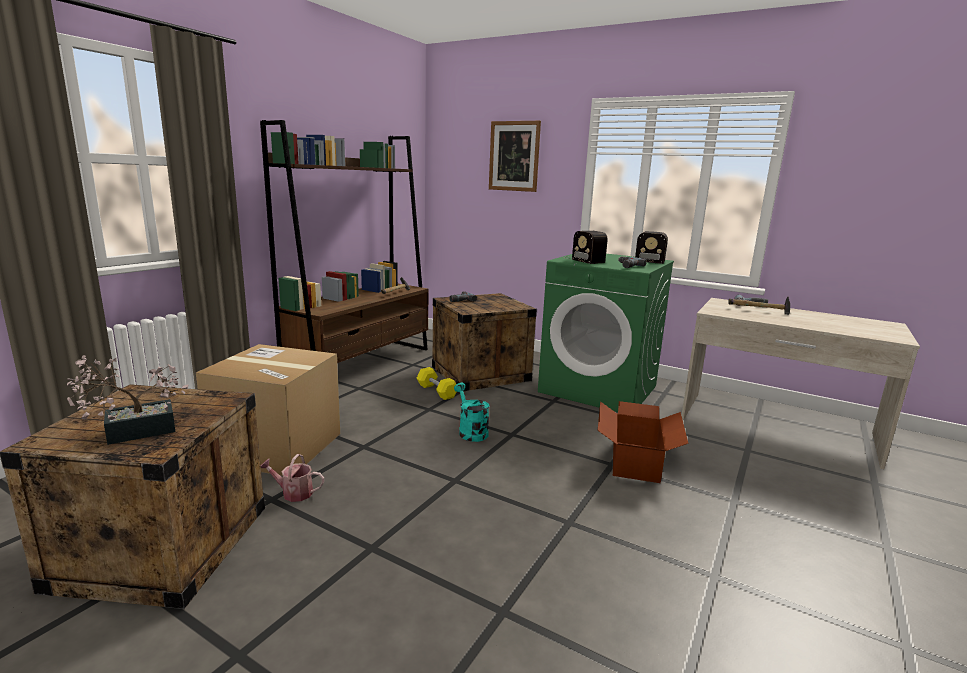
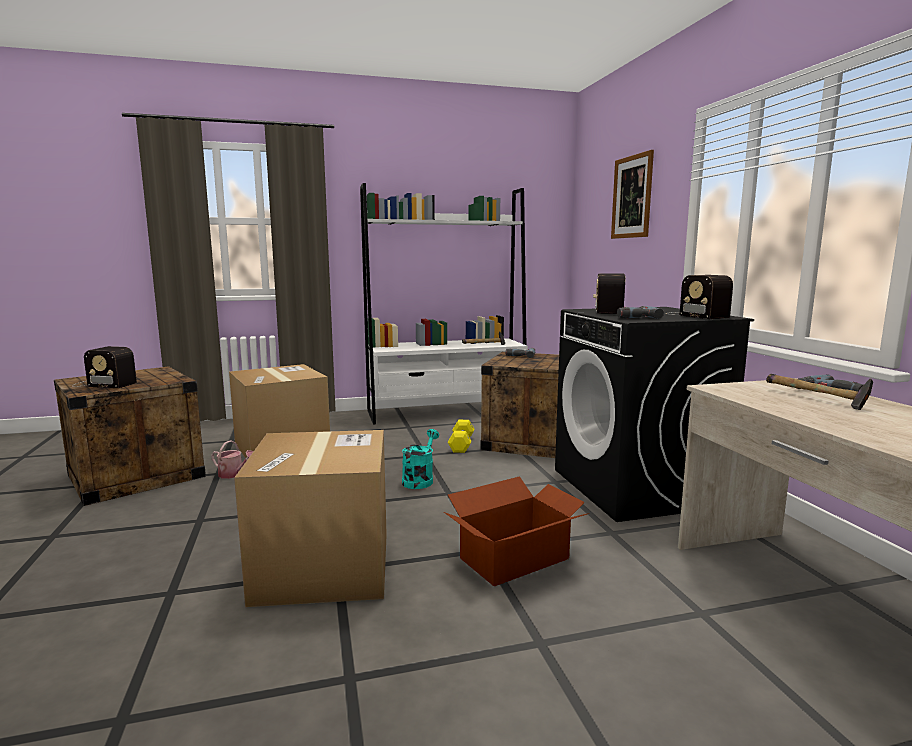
camera: 45 degrees right, 5 degrees down
potted plant [67,355,188,445] -> radio [72,346,137,388]
brown bookcase [260,120,428,363] -> white bookcase [360,183,528,425]
watering can [261,454,324,502] -> watering can turned 150 degrees clockwise [211,440,253,479]
green washing machine [538,254,674,412] -> black washing machine [555,307,754,522]
none -> cardboard box [234,430,387,607]

